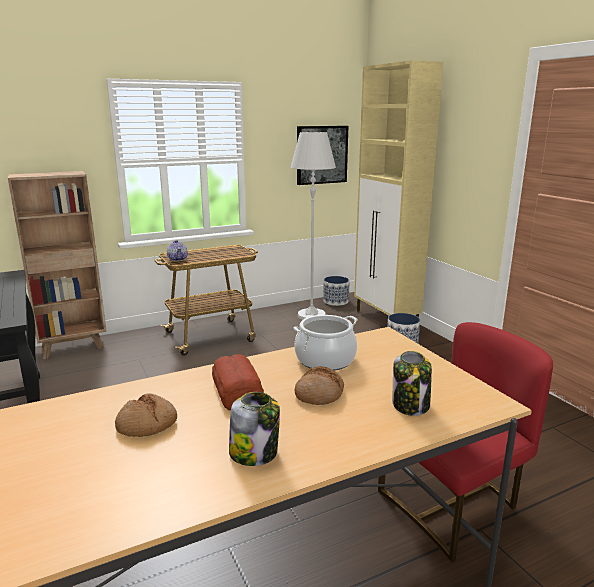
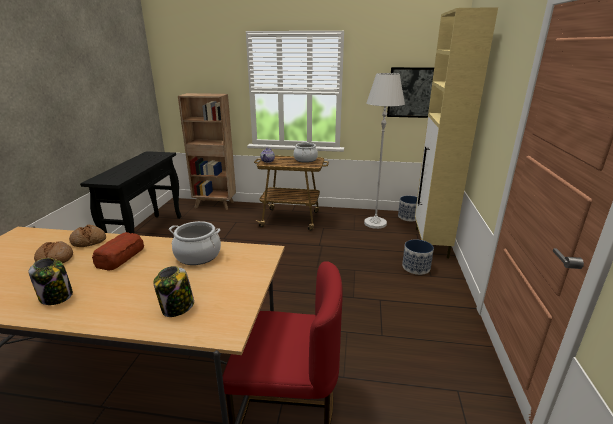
camera: 35 degrees right, 5 degrees up
bread [295,366,344,405] -> bread moved to [69,225,106,247]
none -> cooking pot [294,141,318,163]

